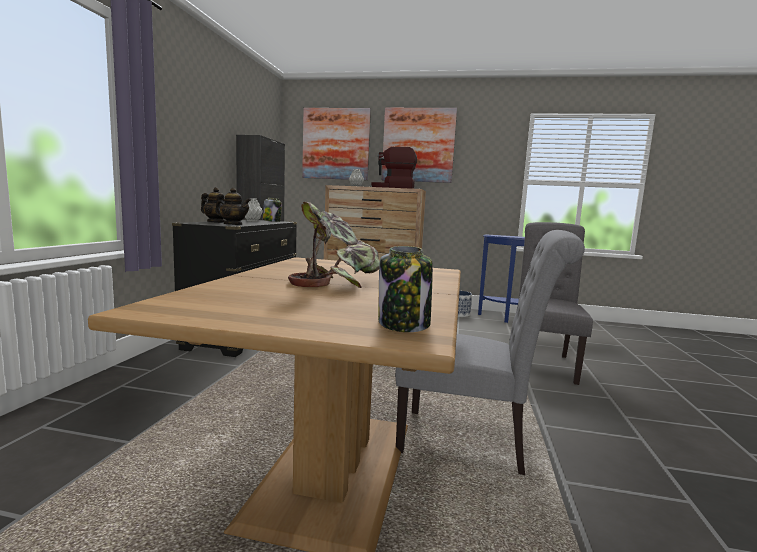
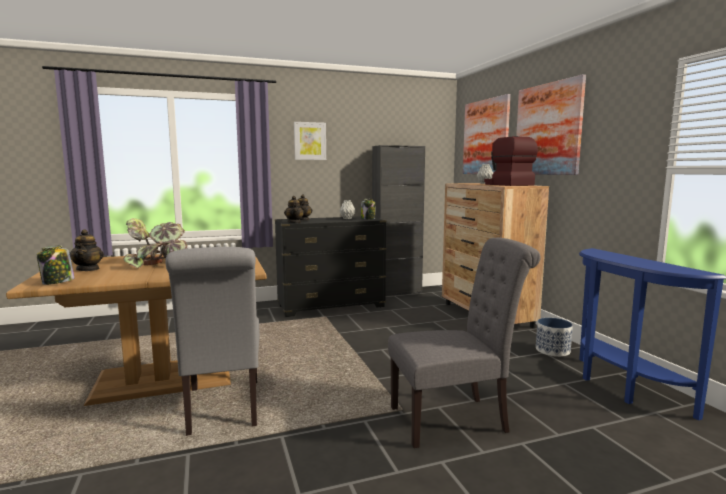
camera: 60 degrees right, 0 degrees up
none -> teapot [70,229,104,271]
none -> picture [294,122,326,160]

